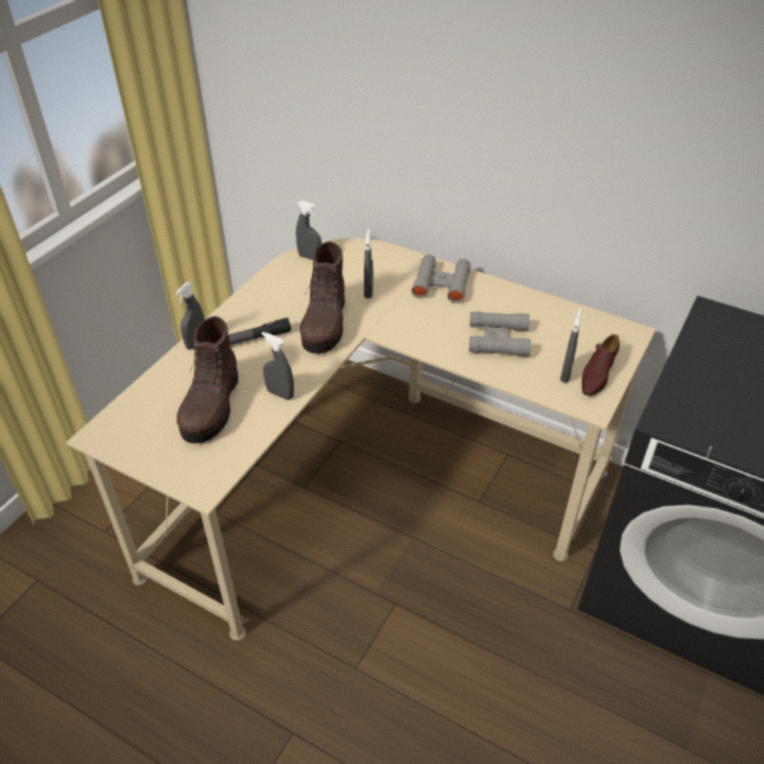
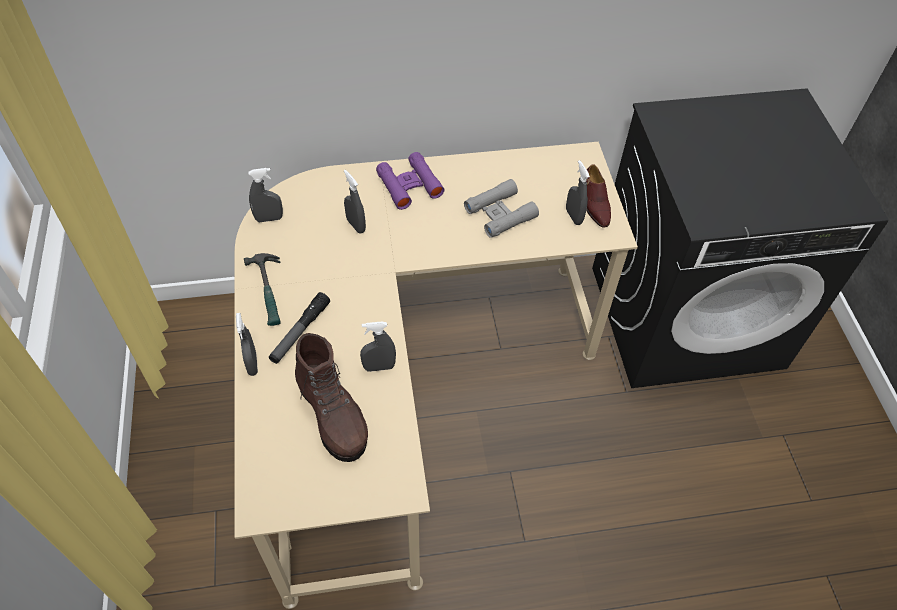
camera: 40 degrees left, 10 degrees up
brown boot [300,241,345,354] -> none
grey binoculars [411,254,470,303] -> purple binoculars [376,152,445,210]
none -> hammer [244,253,281,326]

